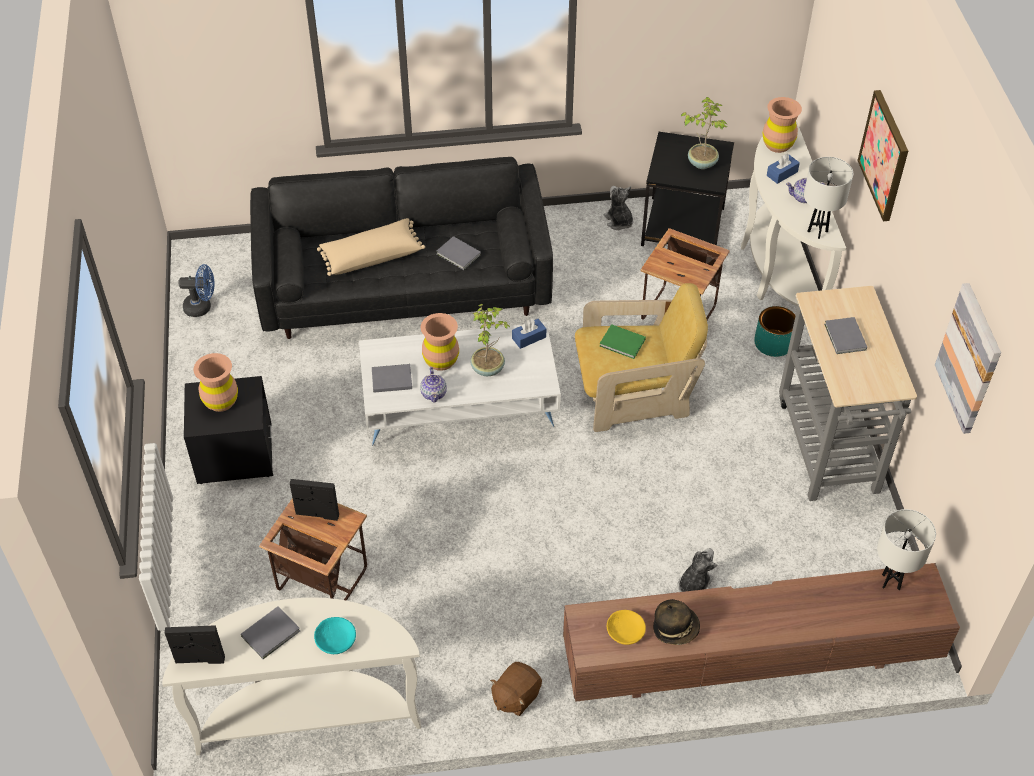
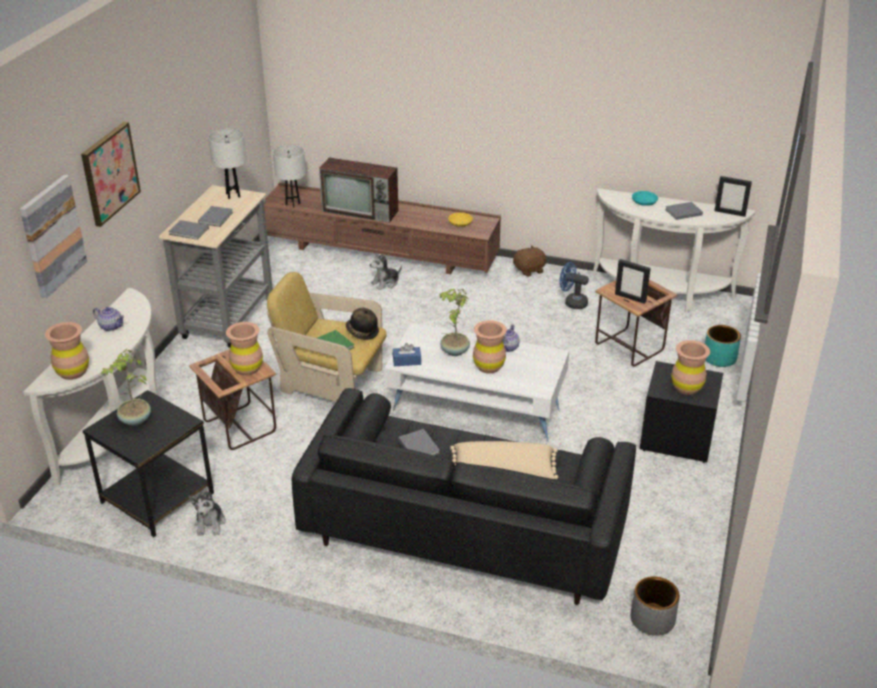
camera: 155 degrees left, 15 degrees down
blue fan [178,264,214,317] -> blue fan moved to [559,262,589,309]
grey book [372,364,412,393] -> grey book moved to [169,220,209,240]
hat [653,599,700,645] -> hat moved to [346,308,379,340]
turquoise planter [754,306,796,357] -> turquoise planter moved to [705,325,741,367]
blue tissue box [767,154,800,184] -> none
white table lamp [804,157,853,239] -> white table lamp moved to [208,129,247,199]
picture [935,283,1001,434] -> picture moved to [20,175,87,298]
none -> brown vase [226,322,263,376]
none -> television [319,157,398,223]
none -> grey planter [631,576,680,636]

